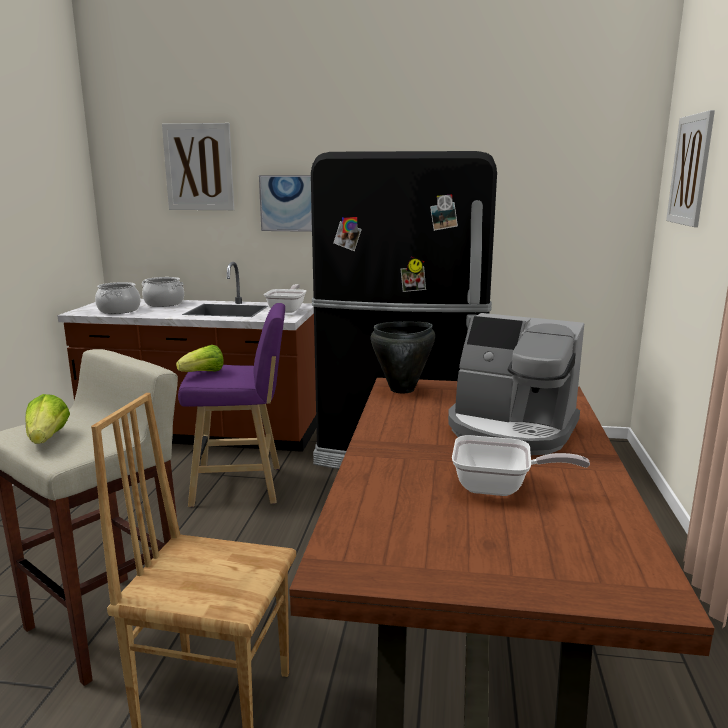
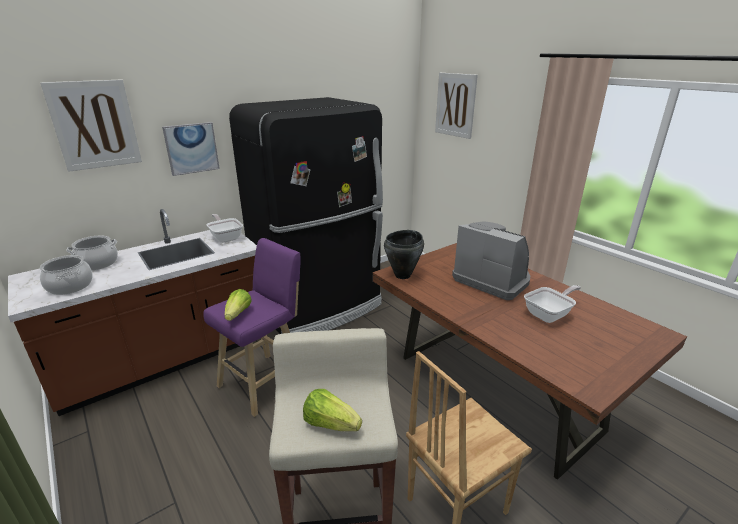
camera: 45 degrees left, 10 degrees up
coffee machine [448,313,584,455] -> coffee machine turned 120 degrees counterclockwise [452,221,530,300]

